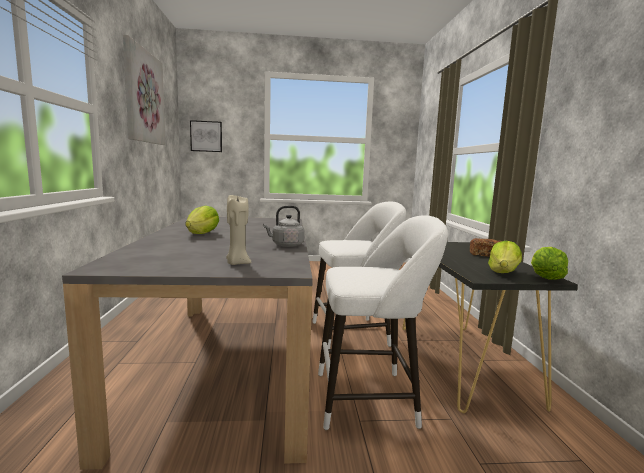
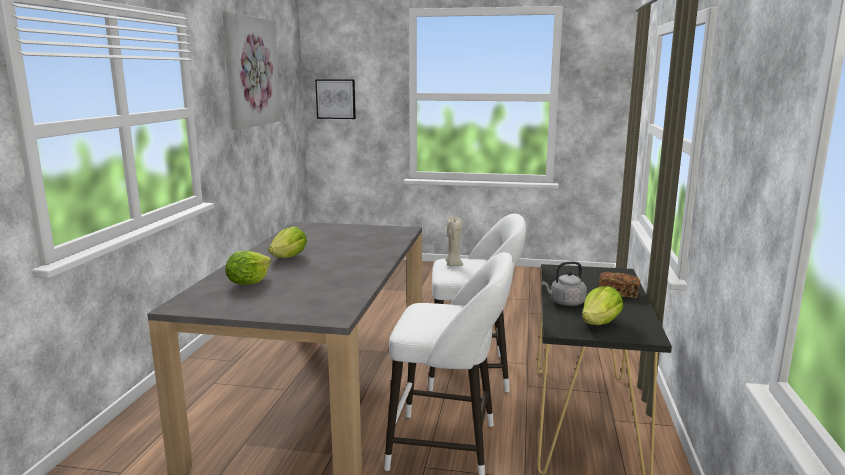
camera: 15 degrees right, 5 degrees up
beige candle [226,195,252,265] -> beige candle moved to [446,217,463,266]
grey kettle [263,206,305,247] -> grey kettle moved to [542,261,587,306]
lettuce [531,247,568,280] -> lettuce moved to [225,251,271,285]

